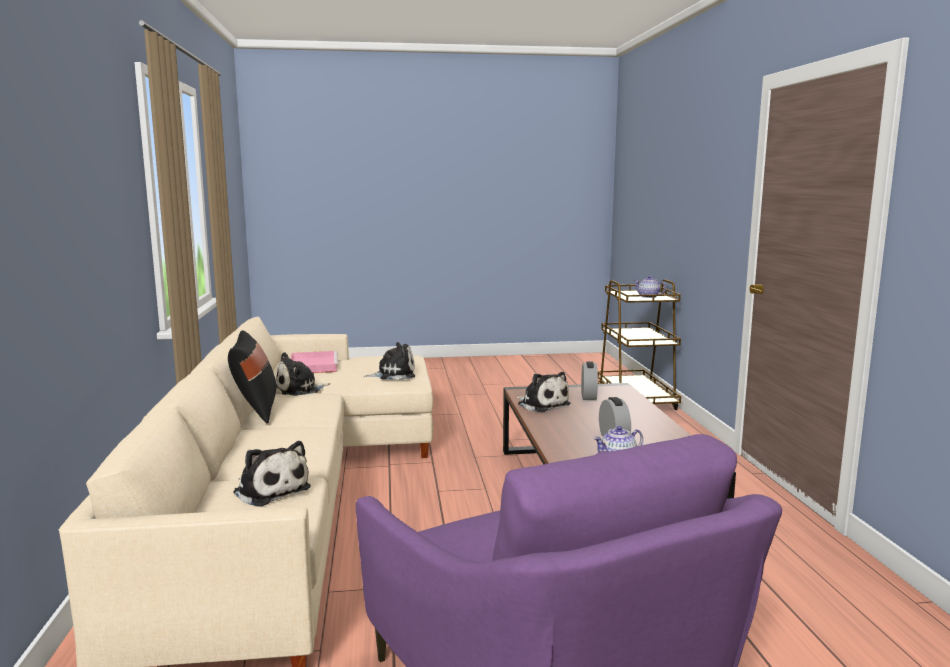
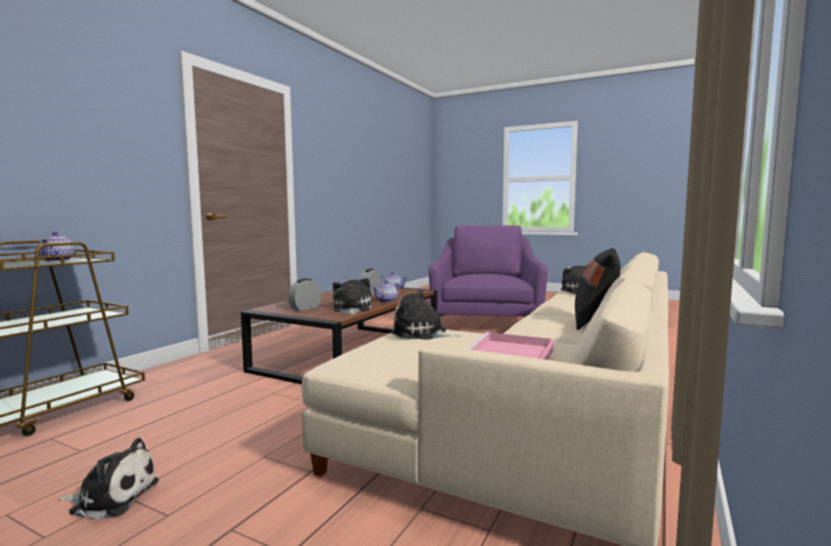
camera: 145 degrees left, 5 degrees down
plush toy [276,352,330,396] -> plush toy moved to [59,438,159,520]
none -> teapot [372,280,400,303]

